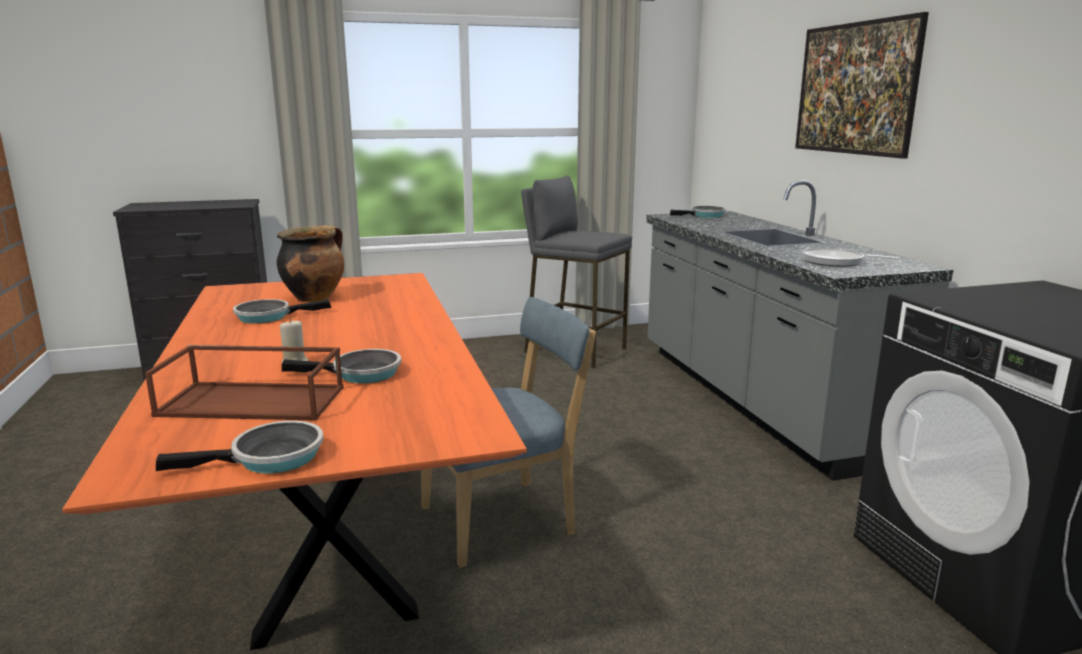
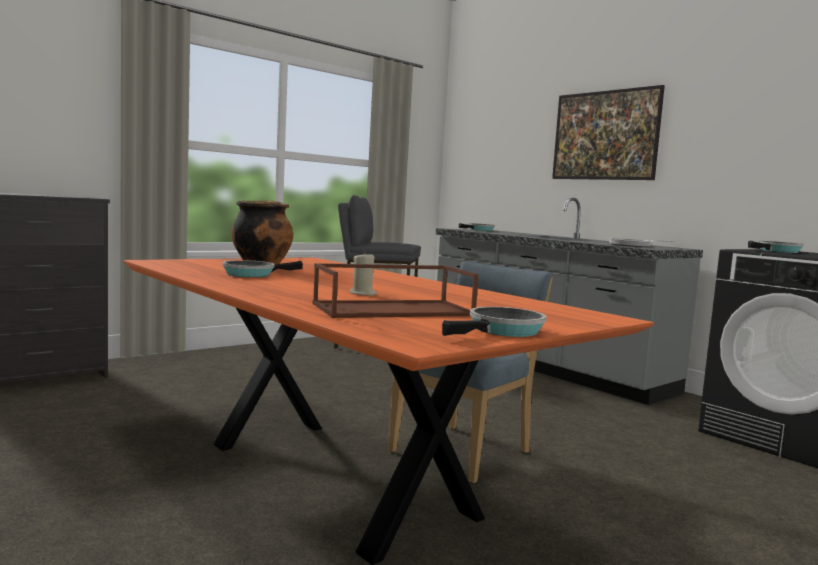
camera: 25 degrees left, 10 degrees down
frying pan [282,349,401,383] -> frying pan moved to [748,241,804,253]

